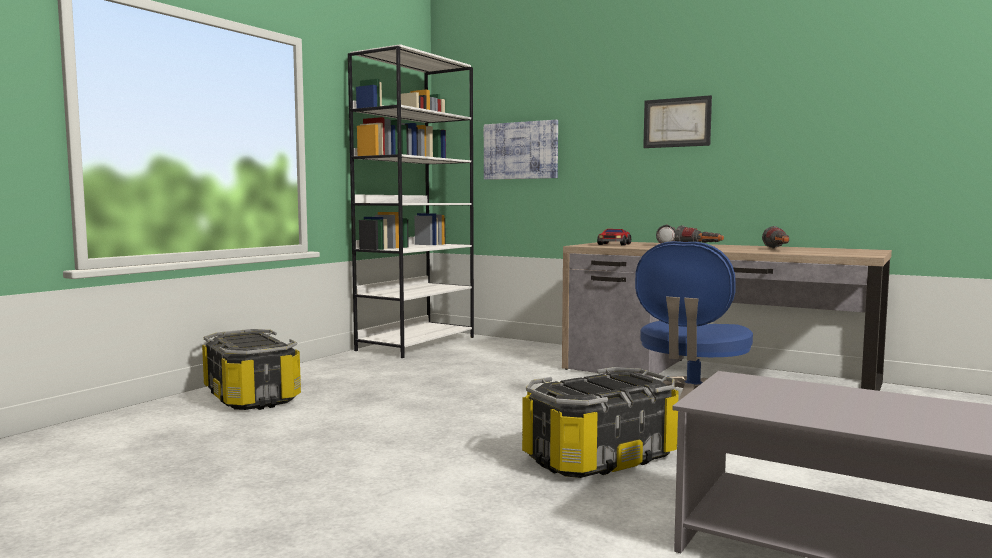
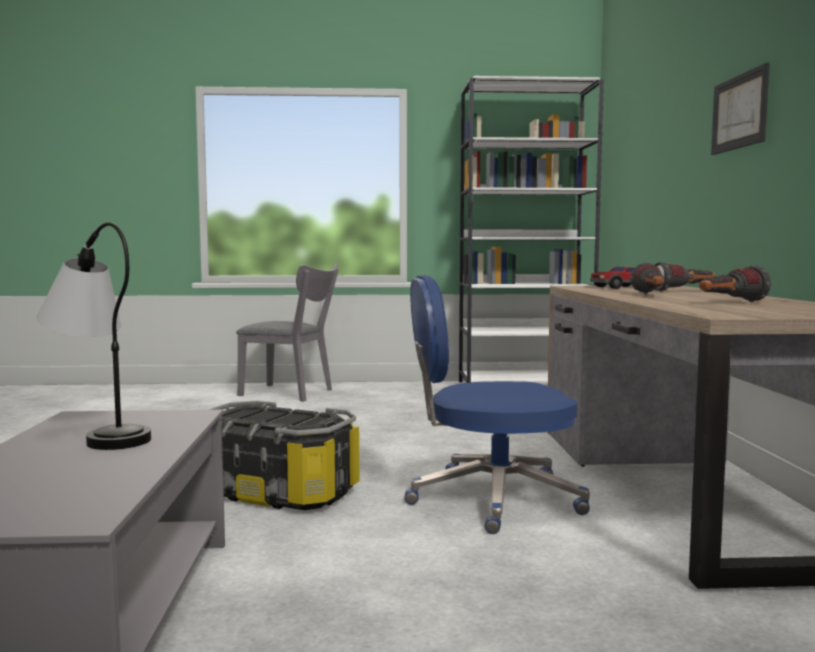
camera: 55 degrees right, 0 degrees up
storage box [202,329,301,410] -> grey chair [236,263,339,402]
picture [484,120,558,180] -> none
none -> table lamp [37,222,151,450]

